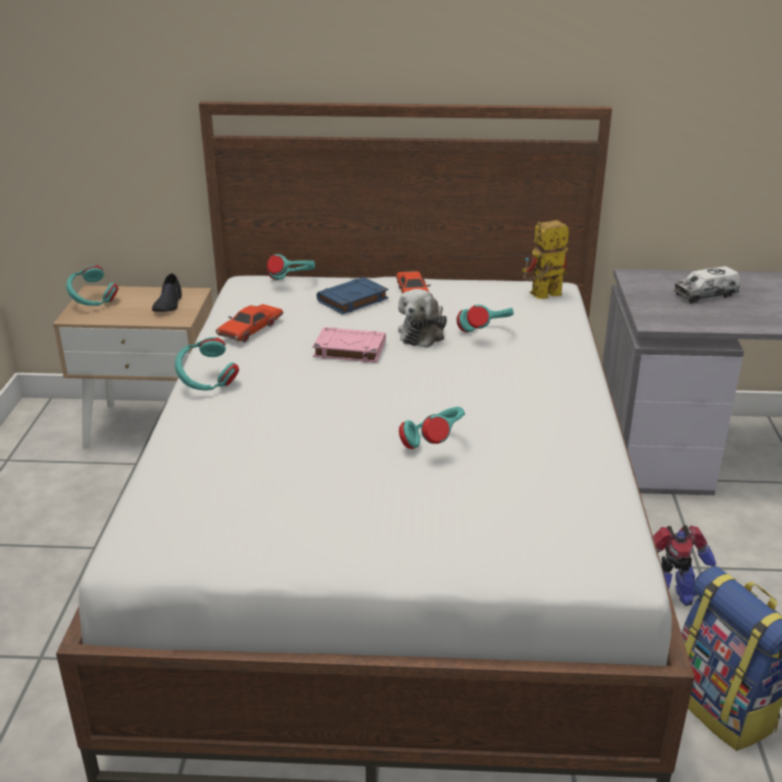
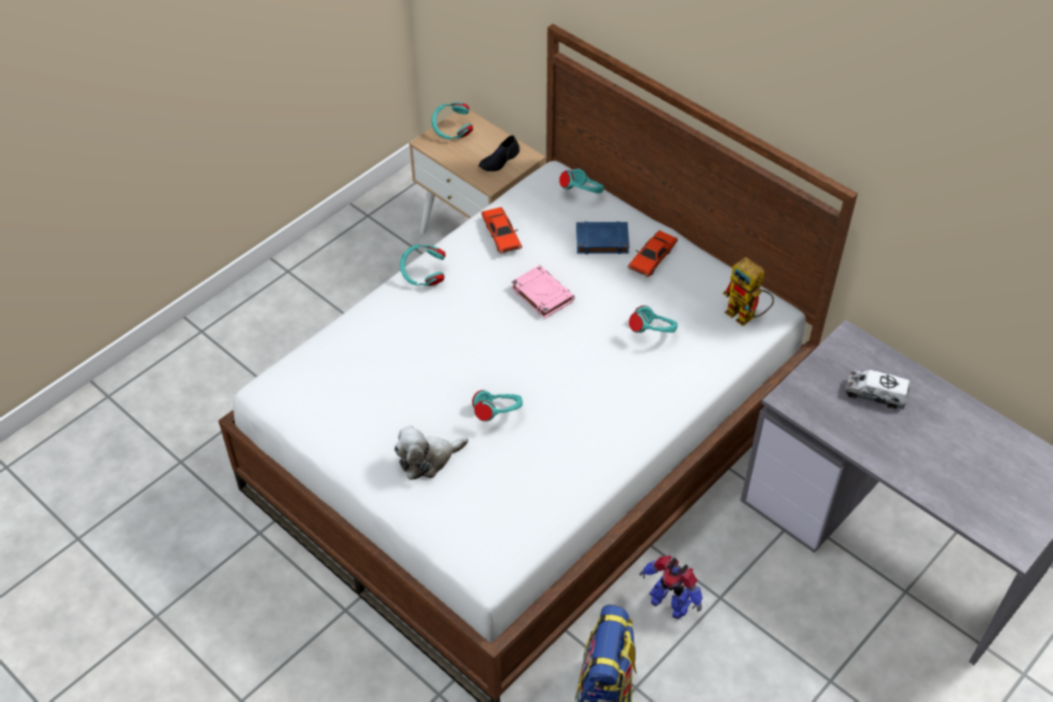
camera: 40 degrees right, 20 degrees up
red toy car [216,304,283,342] -> red toy car turned 90 degrees counterclockwise [481,207,522,254]
plush toy [398,289,447,348] -> plush toy moved to [394,425,468,480]
toy robot [522,220,569,299] -> toy robot turned 150 degrees counterclockwise [722,257,774,326]

